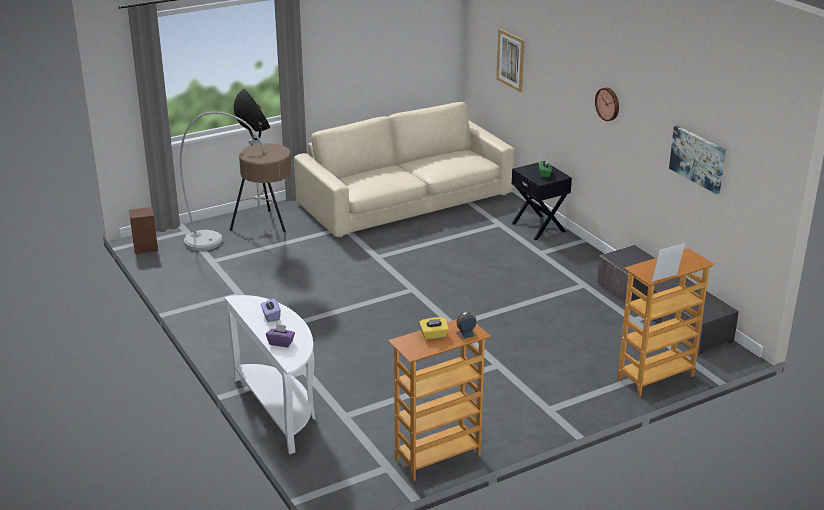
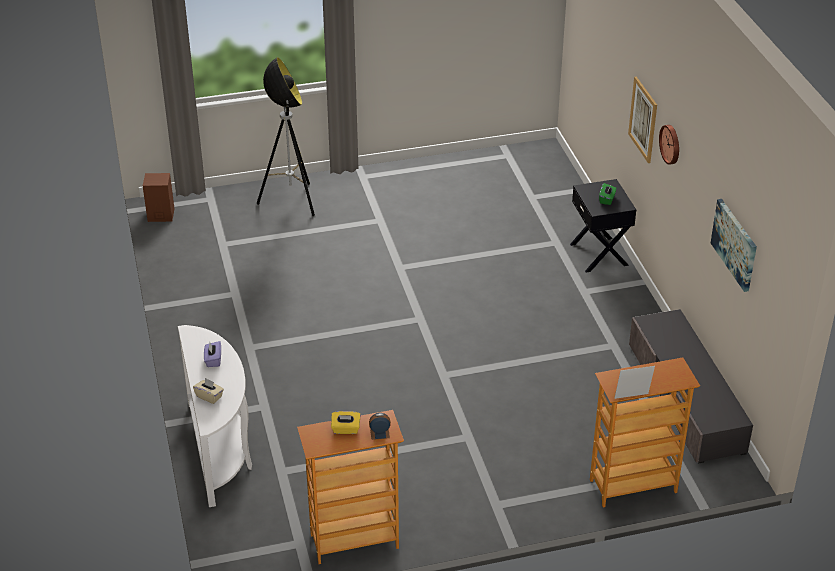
camera: 15 degrees right, 10 degrees up
floor lamp [180,112,292,251] -> none
purple tissue box [266,324,295,347] -> beige tissue box [193,378,224,404]
beige sofa [294,102,515,237] -> none
picture [496,29,525,92] -> picture moved to [628,77,657,163]

